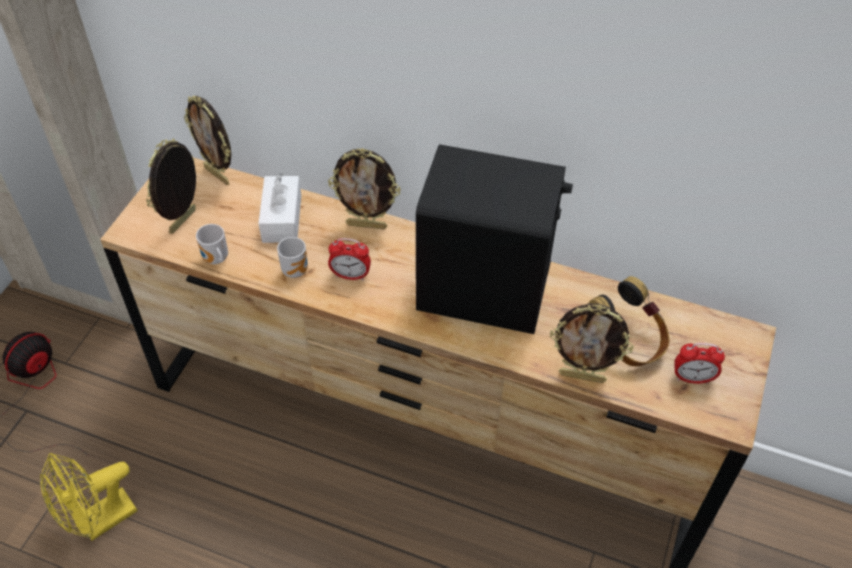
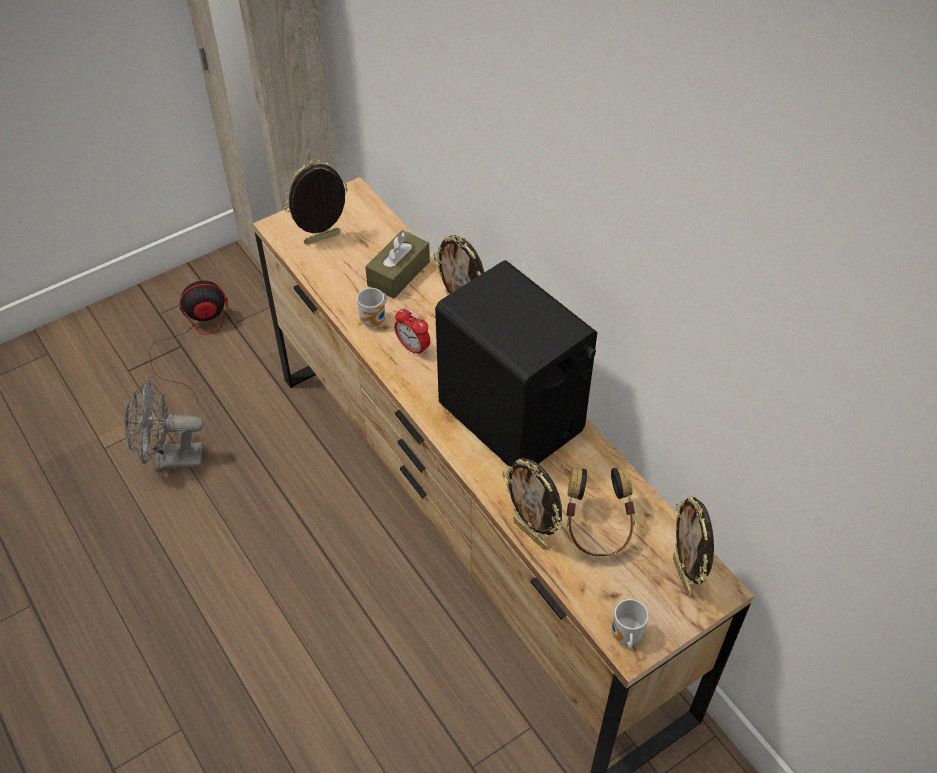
camera: 35 degrees right, 0 degrees up
yellow fan [40,453,137,541] -> grey fan [125,380,204,471]
picture frame [184,96,231,185] -> picture frame moved to [673,497,714,597]
mug [196,224,228,264] -> mug moved to [612,599,648,649]
white tissue box [258,173,301,243] -> brown tissue box [365,230,430,299]
alarm clock [674,343,725,384] -> none

